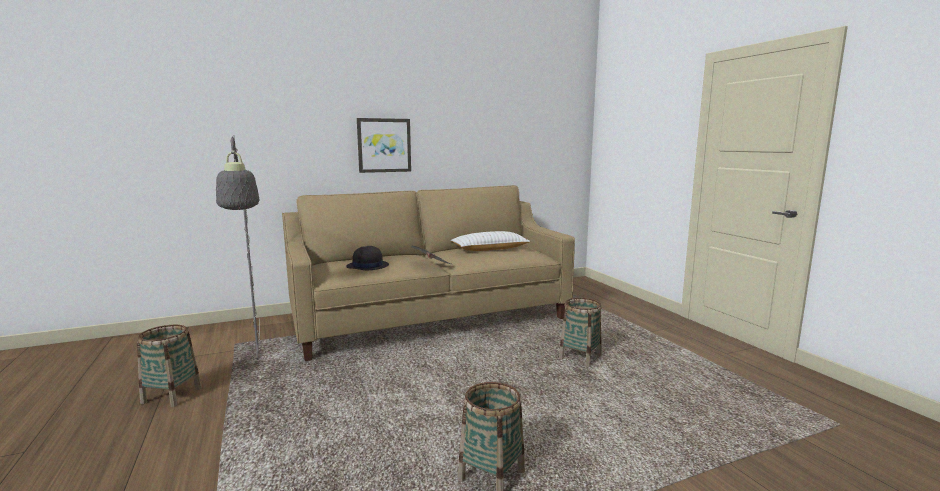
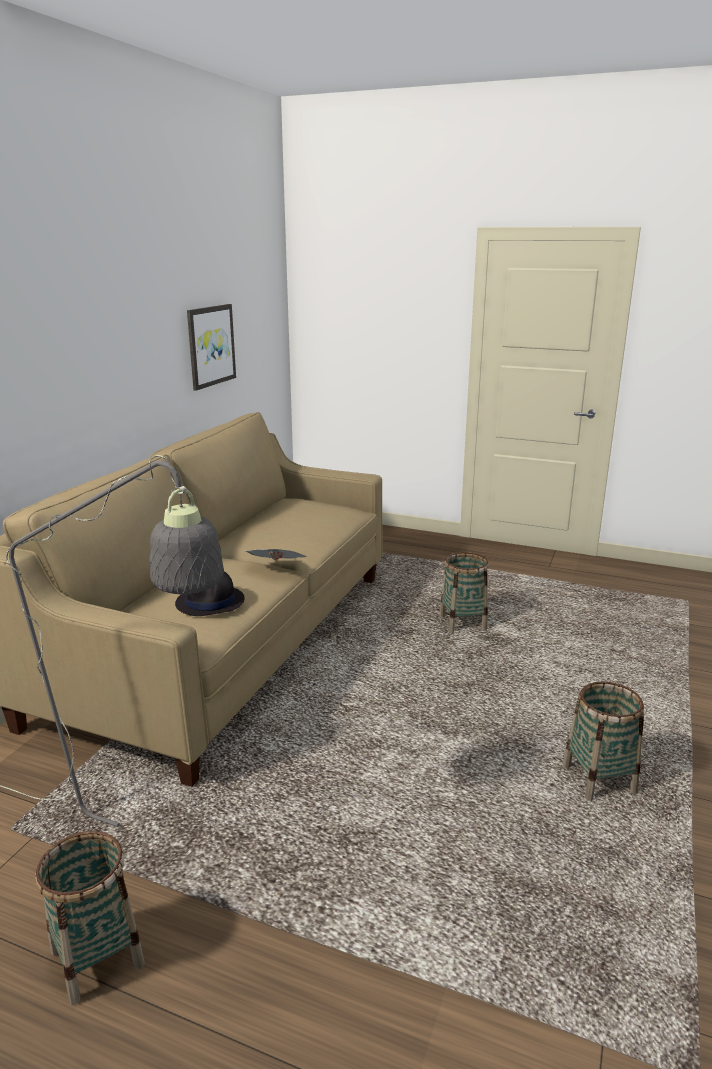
camera: 45 degrees left, 10 degrees up
picture [357,118,411,173] -> picture moved to [187,304,236,391]
white pillow [450,231,531,251] -> none

